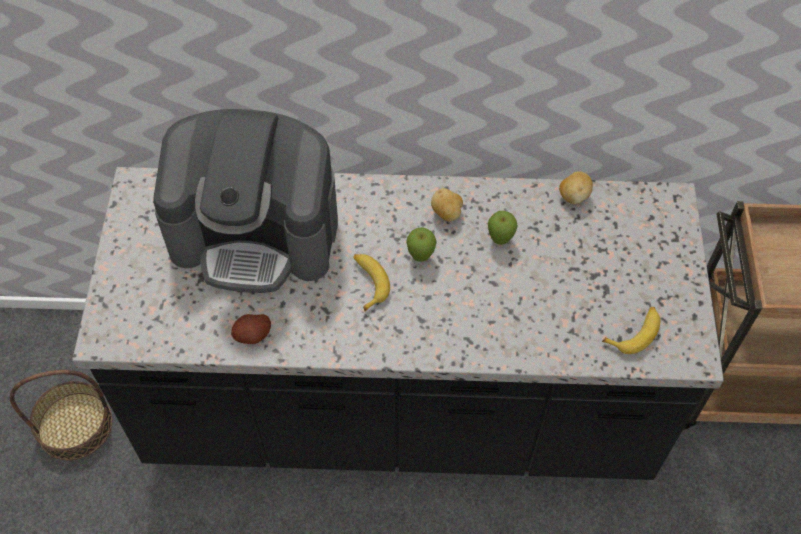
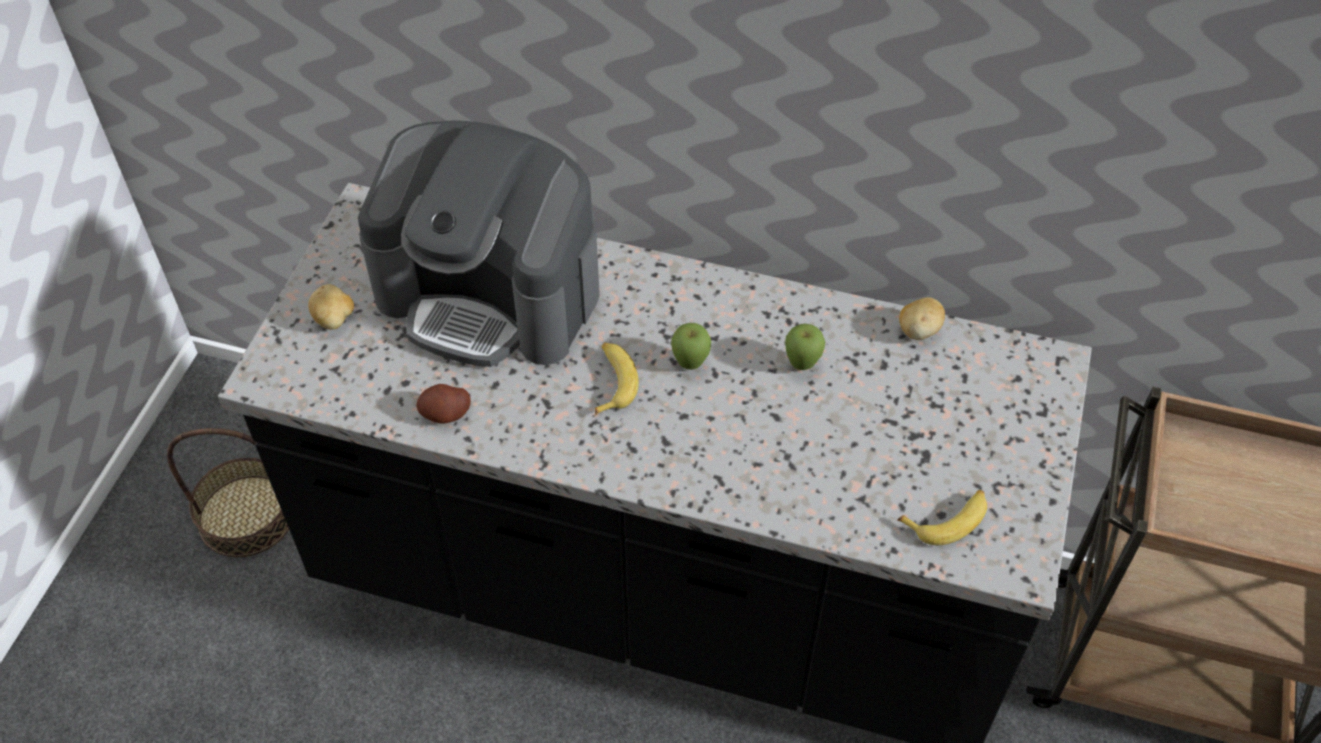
camera: 15 degrees right, 5 degrees down
potato [431,188,463,221] -> potato moved to [308,284,354,330]

